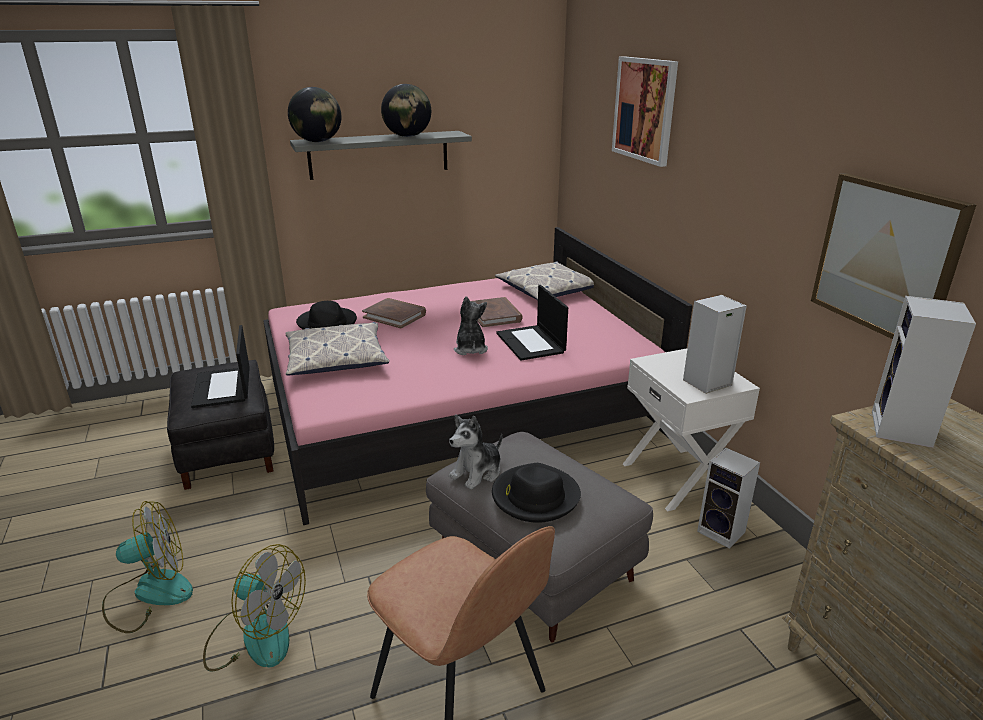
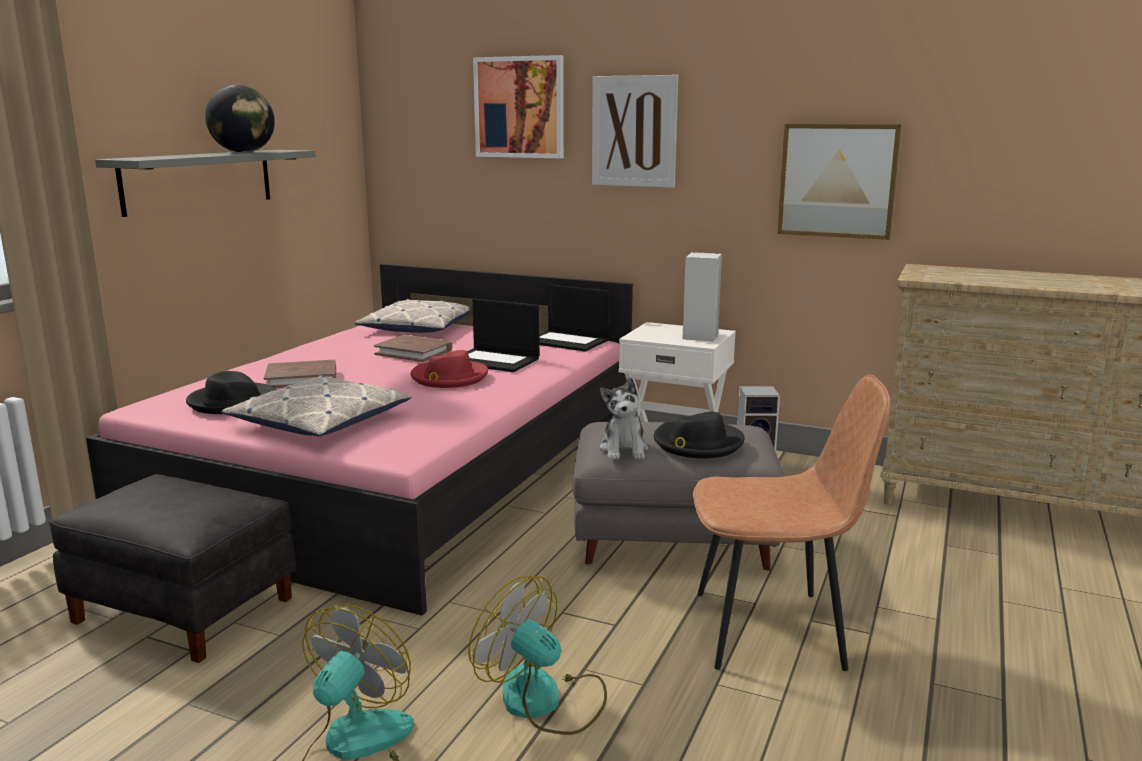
camera: 45 degrees left, 10 degrees down
laptop [191,325,250,408] -> laptop moved to [539,284,609,352]
fan [203,544,306,672] -> fan turned 120 degrees counterclockwise [468,576,607,735]
globe [288,87,341,142] -> none
plush toy [454,296,488,355] -> red hat [410,350,488,388]
speaker [872,296,976,448] -> none
none -> picture [592,75,678,188]

